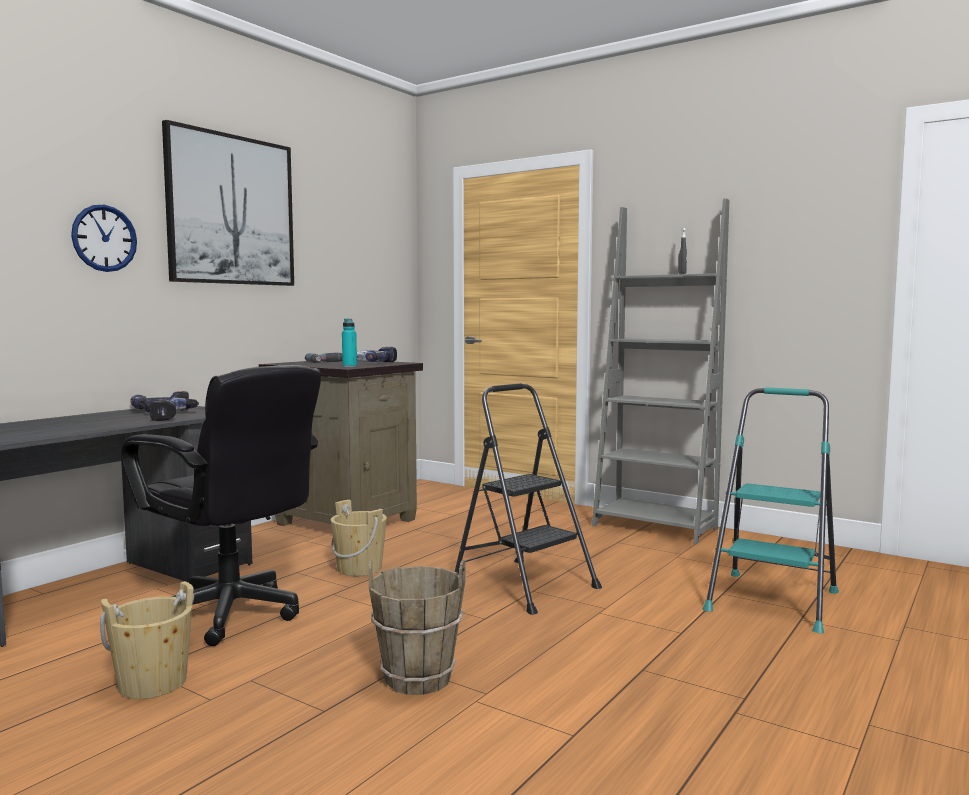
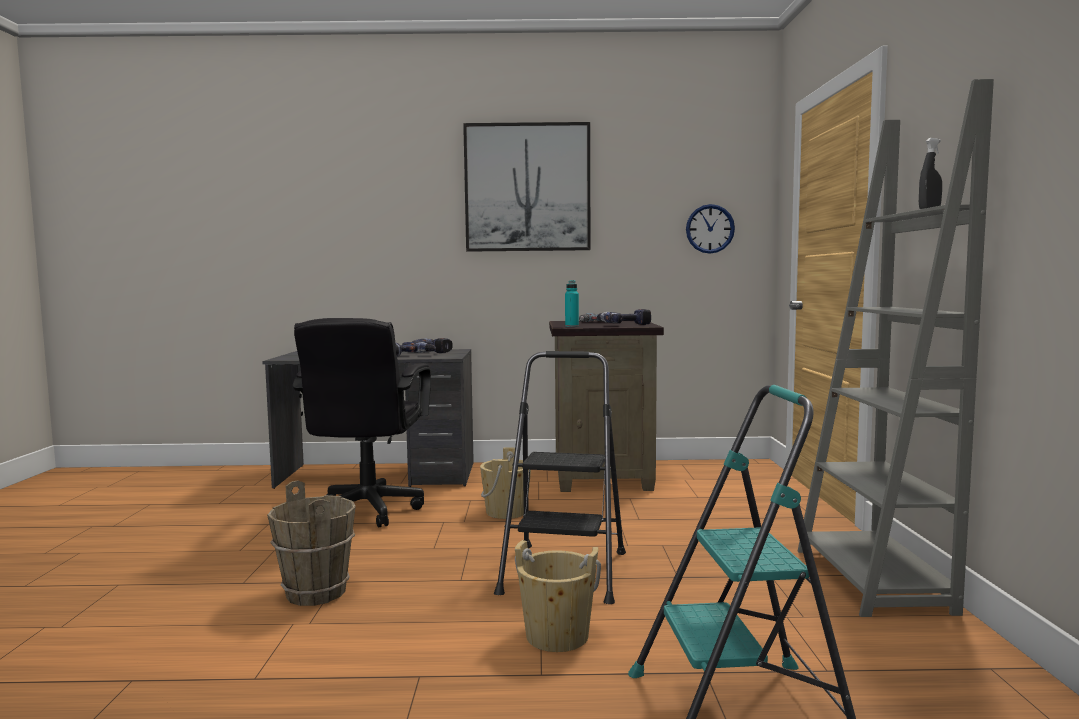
camera: 55 degrees right, 0 degrees up
wall clock [71,205,137,272] -> wall clock moved to [686,204,735,254]
beige bucket [100,581,194,699] -> beige bucket moved to [515,540,601,652]

